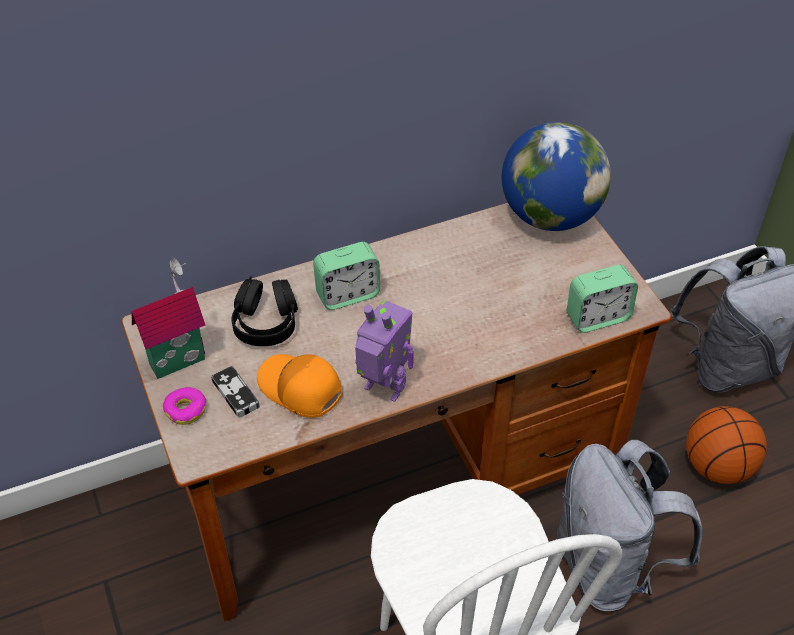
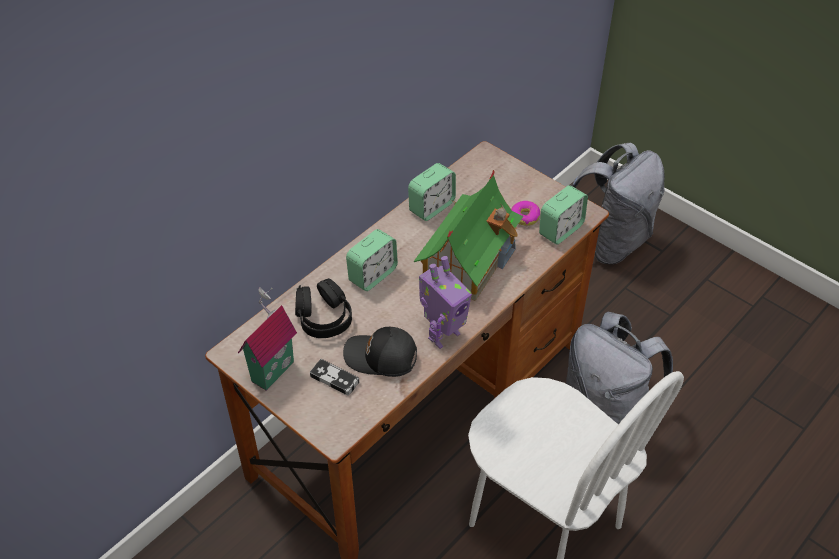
camera: 25 degrees left, 0 degrees up
donut [163,387,206,425] -> donut moved to [511,201,540,226]
orange cap [257,354,342,418] -> black cap [343,327,417,377]
toy robot [355,300,414,402] -> toy robot turned 135 degrees clockwise [419,256,472,349]
globe [502,122,611,231] -> none
basketball [686,406,767,484] -> none
none -> alarm clock [408,163,456,221]
none -> toy house [414,170,524,301]

